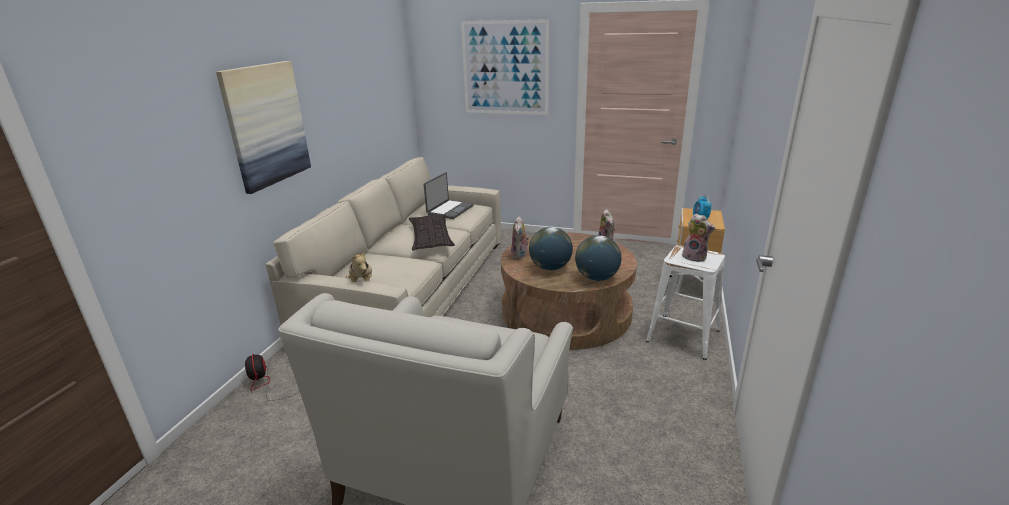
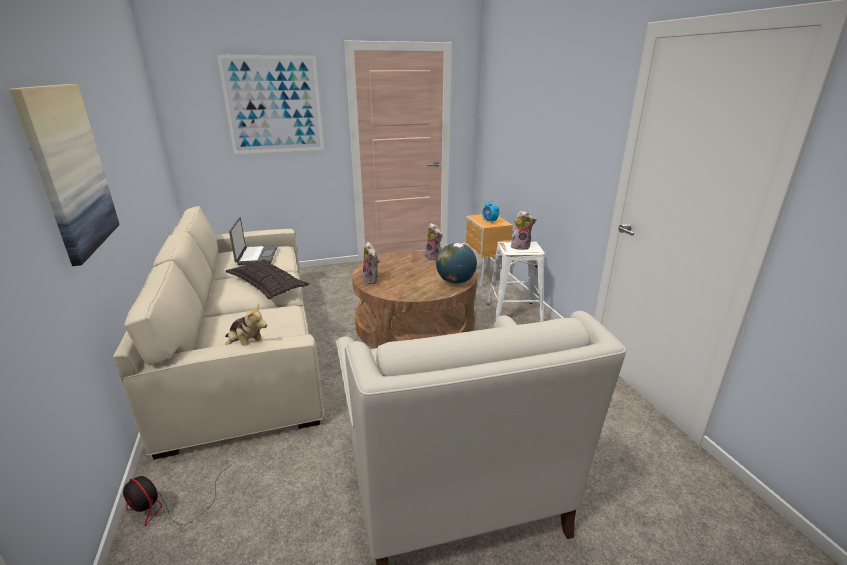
camera: 35 degrees left, 0 degrees up
globe [529,227,573,271] -> none

